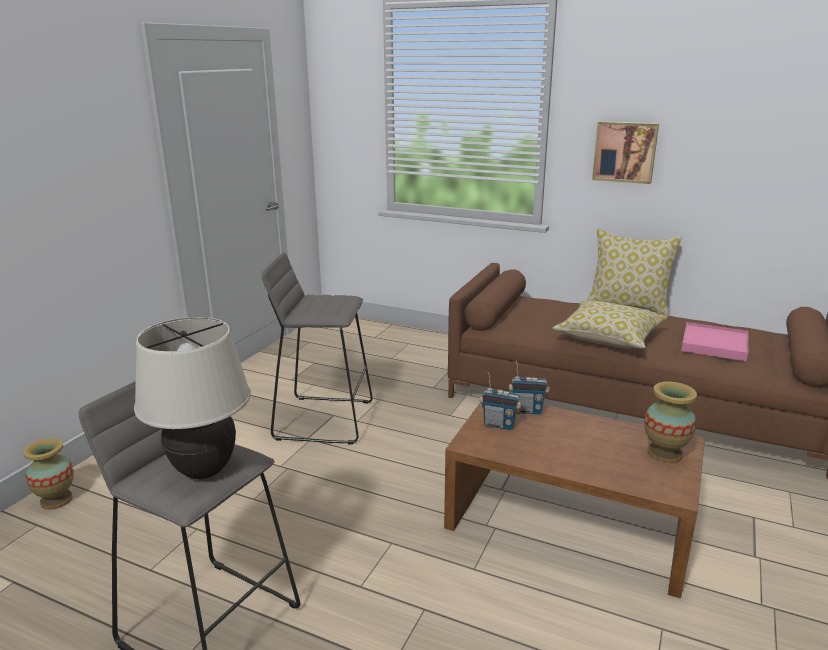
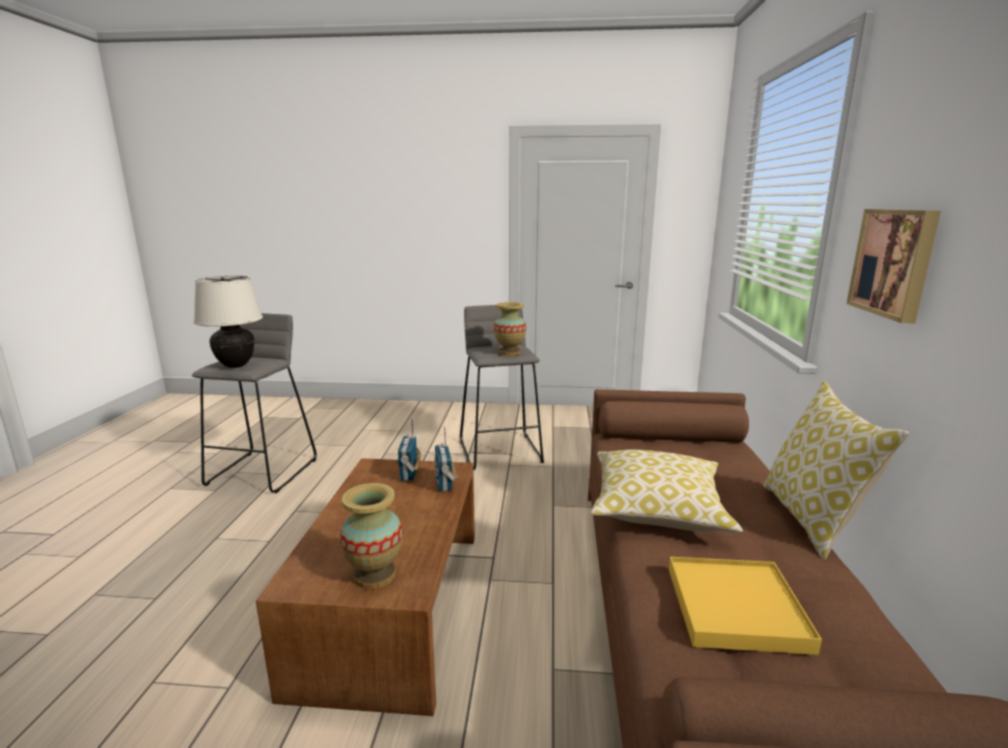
camera: 70 degrees right, 5 degrees down
vase [23,438,74,510] -> vase moved to [494,302,526,356]
pink tray [681,322,748,361] -> yellow tray [669,557,822,655]

